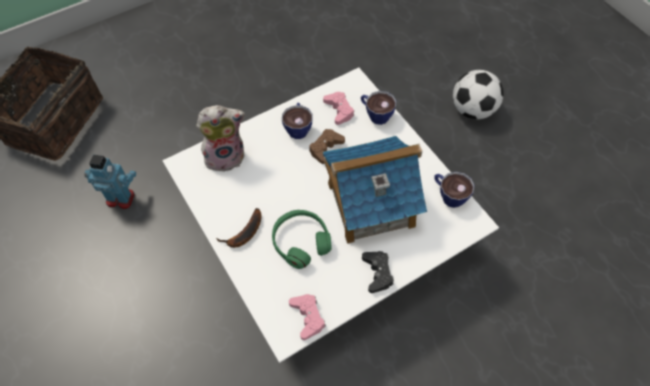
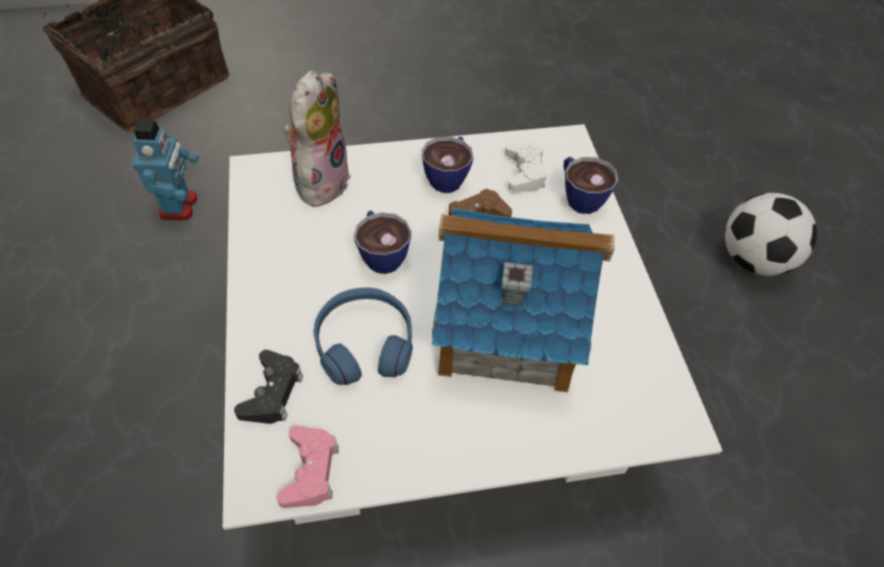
camera: 20 degrees right, 5 degrees down
toy robot [84,155,136,209] -> toy robot turned 60 degrees clockwise [132,119,199,220]
plush toy [196,105,245,172] -> plush toy turned 75 degrees counterclockwise [284,70,351,207]
banana [216,208,261,248] -> none
green headphones [272,210,332,269] -> blue headphones [314,287,413,385]
pink game controller [323,92,354,125] -> white game controller [505,143,546,192]
black game controller [362,251,394,293] -> black game controller moved to [234,350,303,424]
cup [434,172,475,208] -> cup moved to [354,211,411,274]

